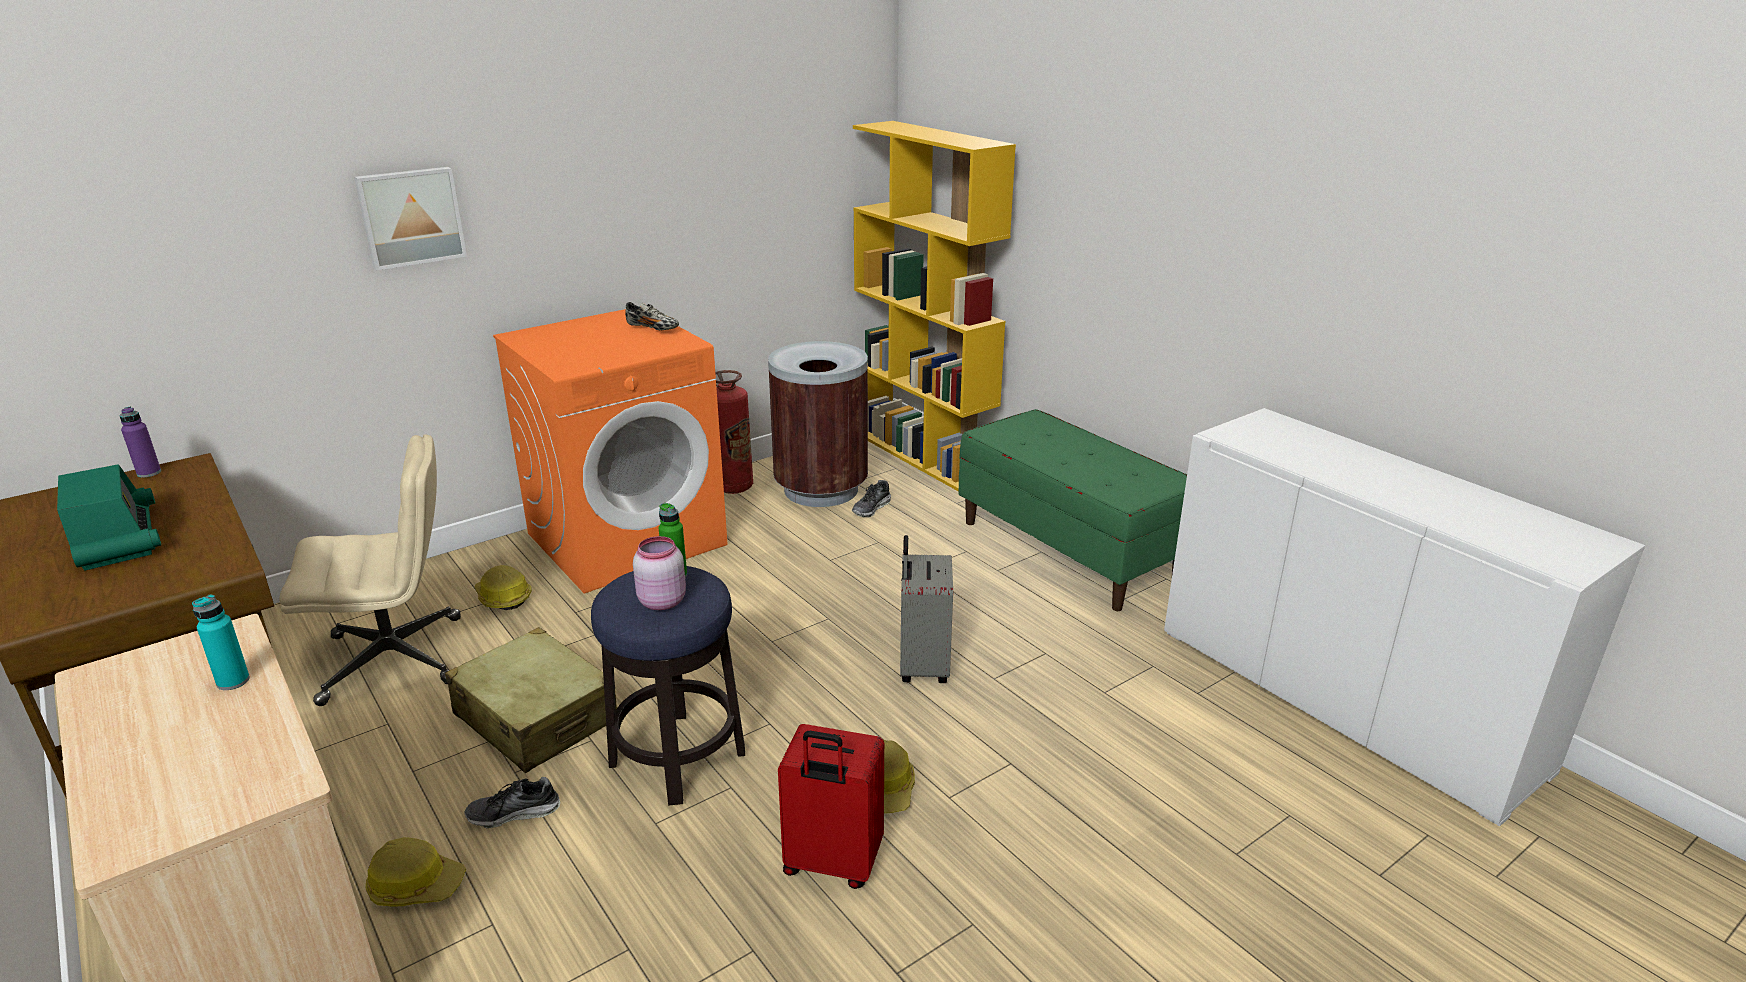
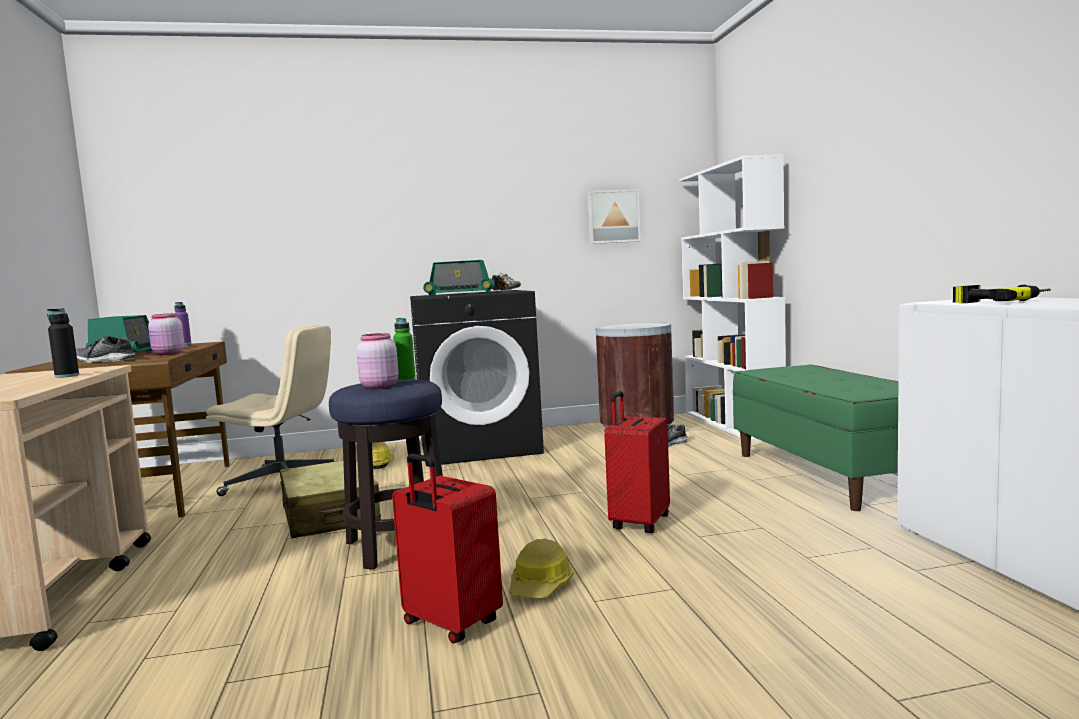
camera: 25 degrees right, 20 degrees down
turquoise bottle [192,594,250,690] -> black bottle [47,308,79,378]
picture [354,167,467,270] -> picture moved to [588,189,641,244]
hard hat [365,837,466,906] -> none
shoe [464,777,560,828] -> shoe moved to [76,336,135,363]
orange washing machine [493,306,728,594] -> black washing machine [410,290,544,466]
fire extinguisher [715,370,753,494] -> none
yellow bookcase [853,121,1016,492] -> white bookcase [679,154,786,441]
grey suitcase [900,535,953,683] -> red suitcase [604,391,670,533]
none -> pink jar [148,313,184,355]
none -> radio [423,260,495,296]
none -> power drill [953,285,1051,303]

